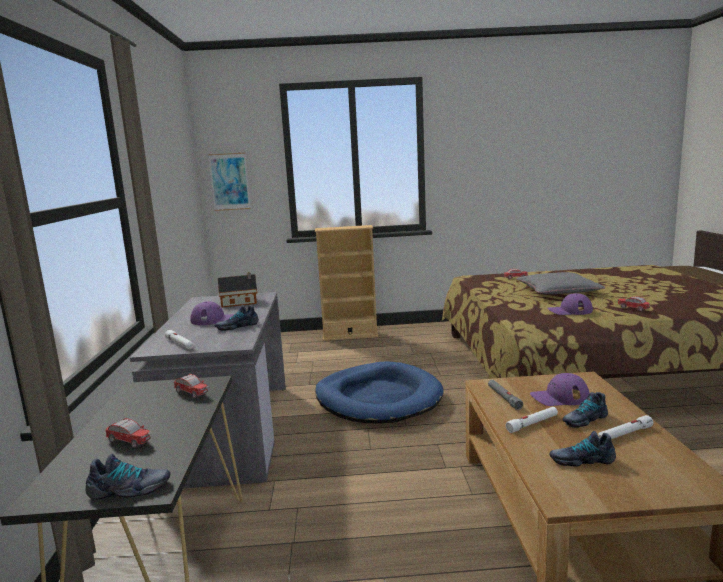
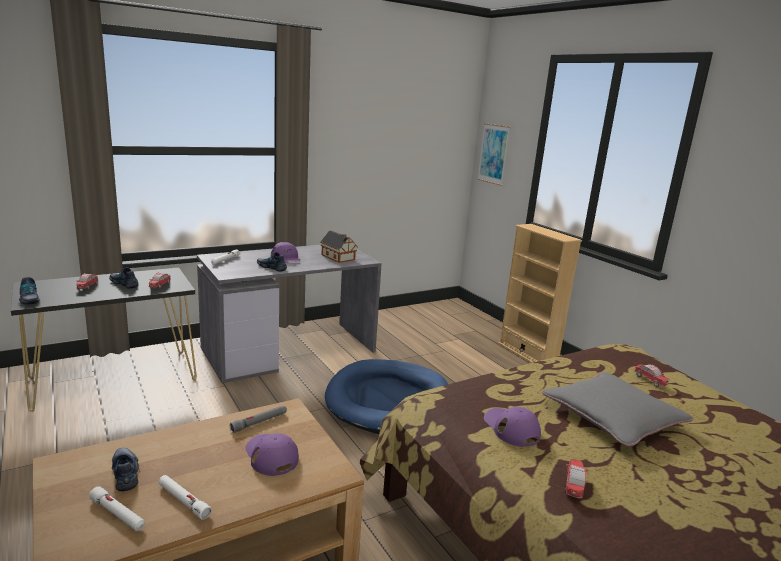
camera: 60 degrees right, 5 degrees up
white flashlight [506,407,558,433] -> white flashlight moved to [89,486,145,531]
shoe [563,392,608,428] -> shoe moved to [109,267,139,289]

